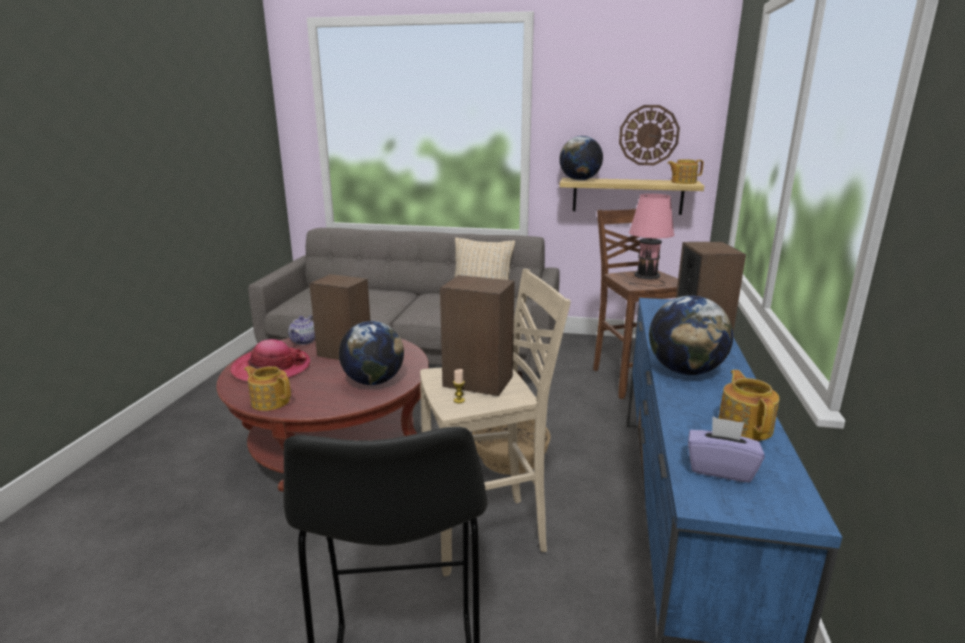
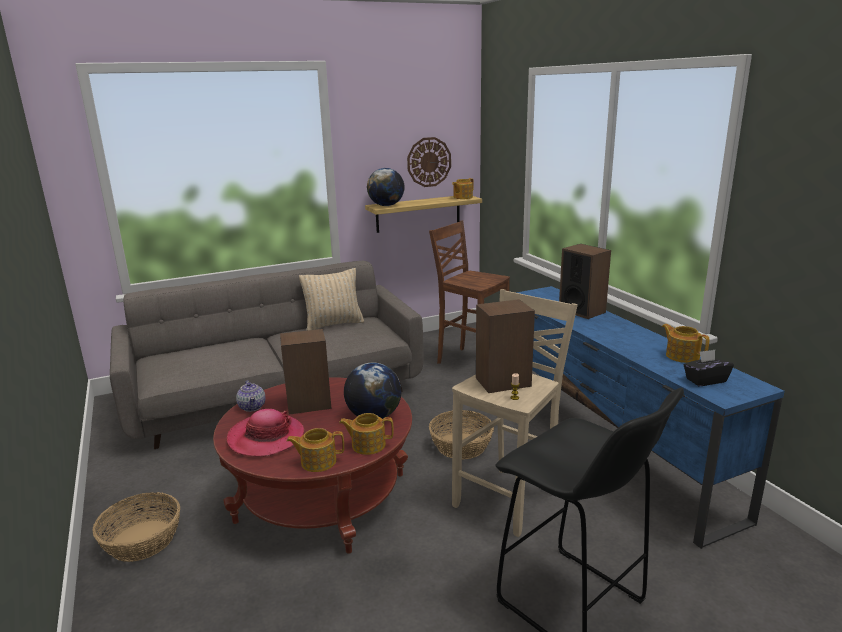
camera: 35 degrees left, 0 degrees up
pink table lamp [629,194,675,286] -> none
globe [649,295,733,375] -> none
purple tissue box [688,417,765,483] -> black tissue box [684,350,734,386]
none -> basket [93,492,180,562]
none -> teapot [339,413,394,455]

